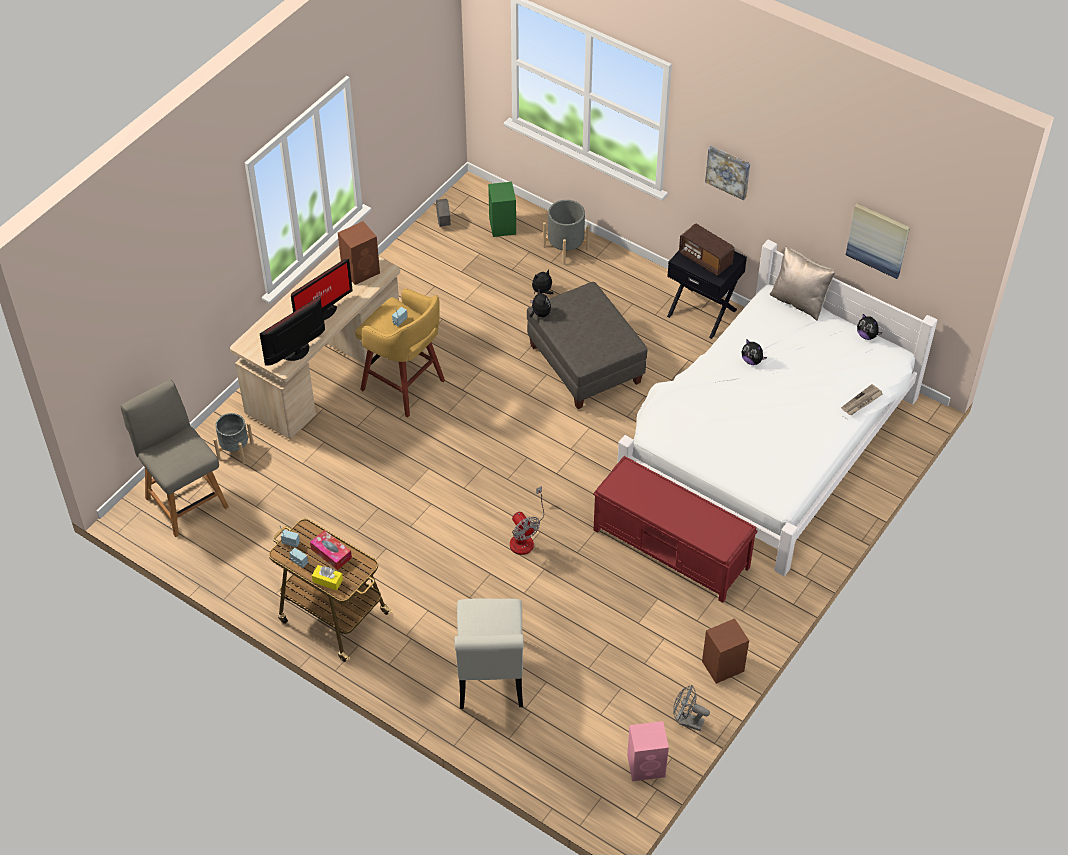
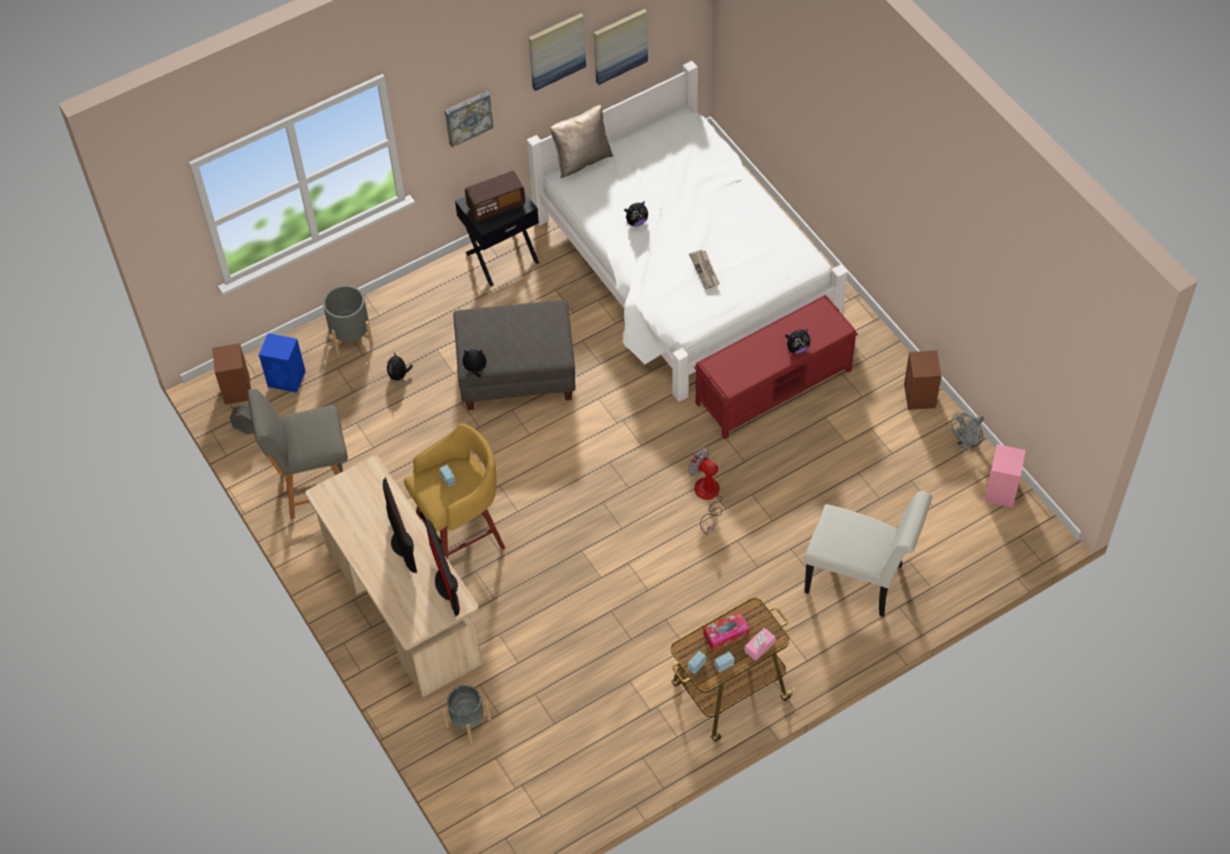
camera: 65 degrees left, 5 degrees up
grey chair [121,379,229,537] -> grey chair moved to [247,389,348,519]
yellow tissue box [312,565,343,591] -> pink tissue box [745,628,776,661]
brown speaker [338,221,380,285] -> brown speaker moved to [212,343,251,405]
green speaker [488,182,516,237] -> blue speaker [259,333,305,393]
fan [510,486,544,555] -> fan turned 135 degrees counterclockwise [688,448,723,535]
newspaper [841,384,883,415] -> newspaper moved to [689,250,720,289]
plush toy [857,314,882,340] -> plush toy moved to [785,329,810,354]
none -> picture [528,13,586,91]

